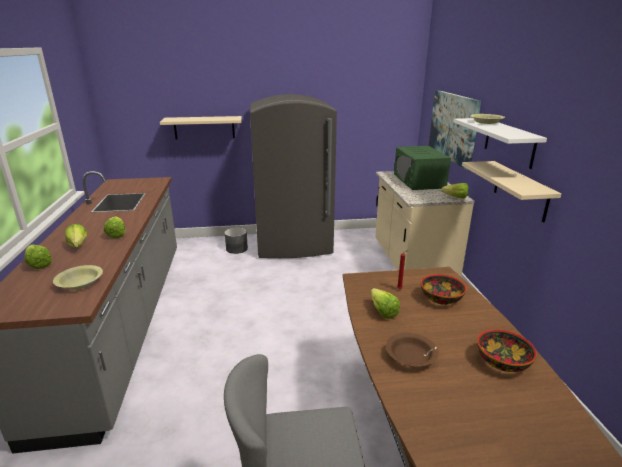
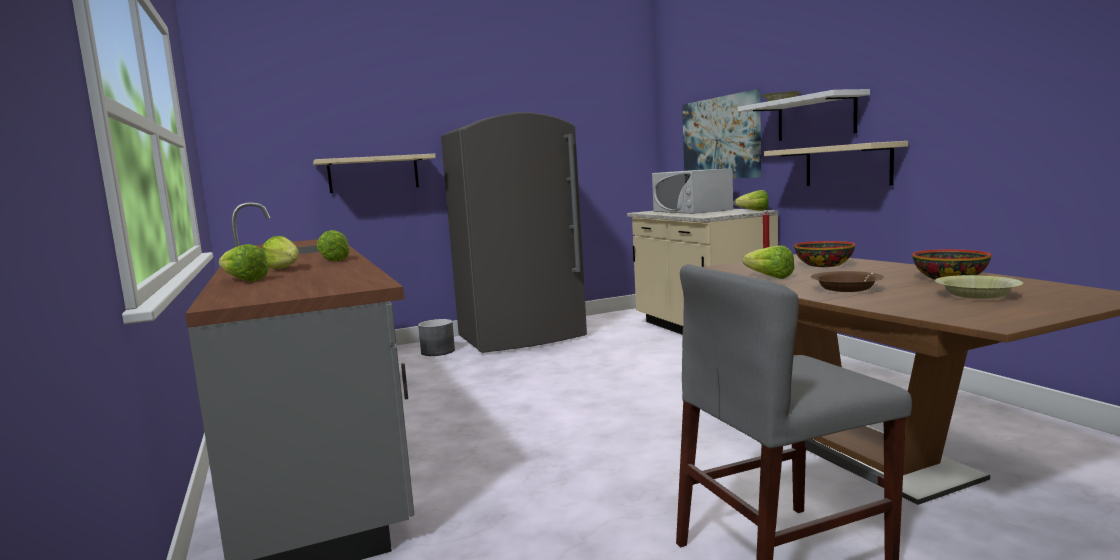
camera: 15 degrees left, 15 degrees down
yellow bowl [53,265,103,290] -> yellow bowl moved to [935,275,1023,299]
green microwave [394,146,451,190] -> white microwave [652,168,733,214]

